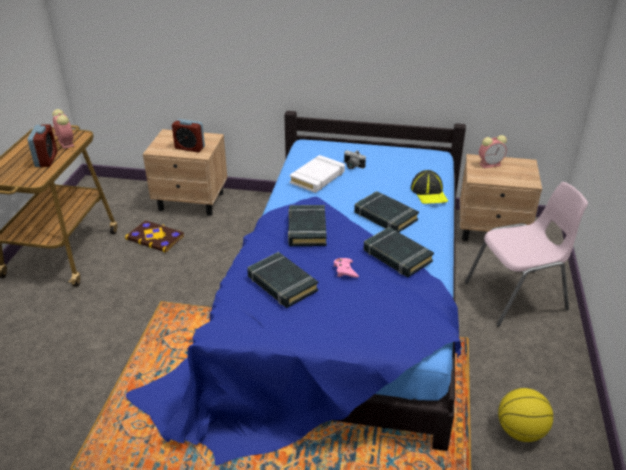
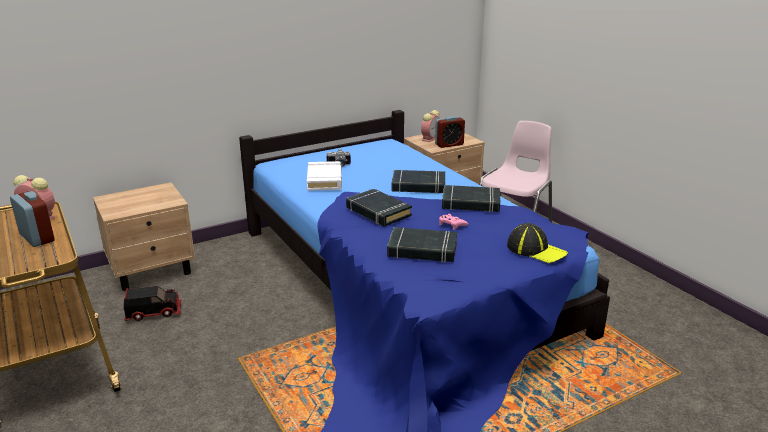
camera: 40 degrees left, 10 degrees down
book [125,220,184,253] -> toy truck [124,286,181,321]
alarm clock [172,119,205,152] -> alarm clock moved to [435,116,465,148]
cap [411,170,448,204] -> cap moved to [507,223,568,263]
basketball [498,388,553,442] -> none

